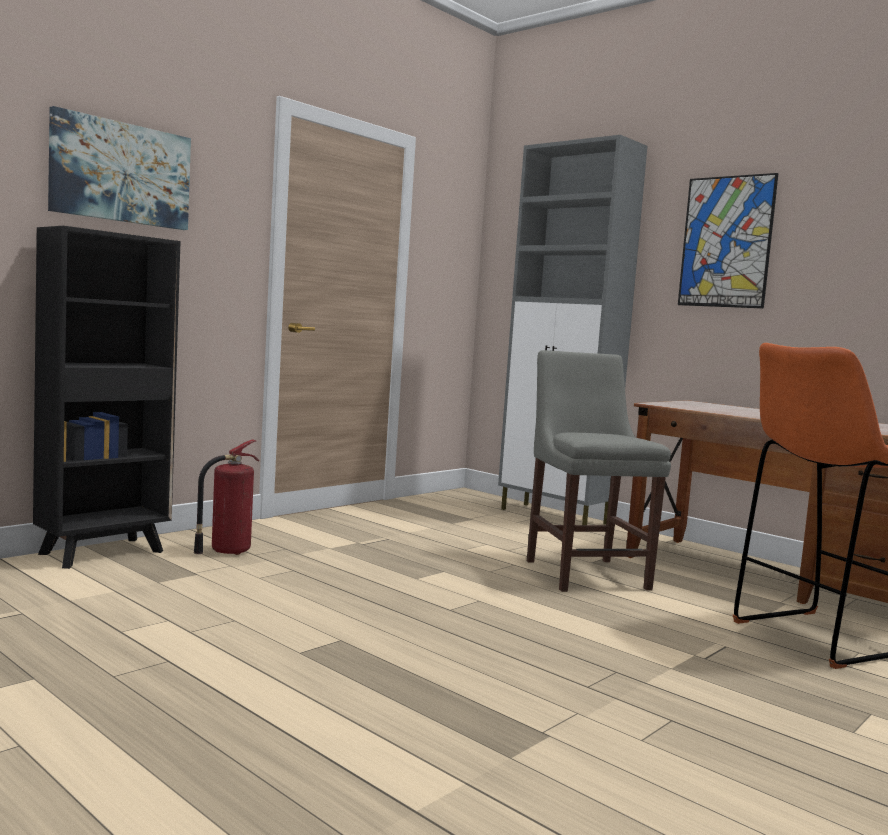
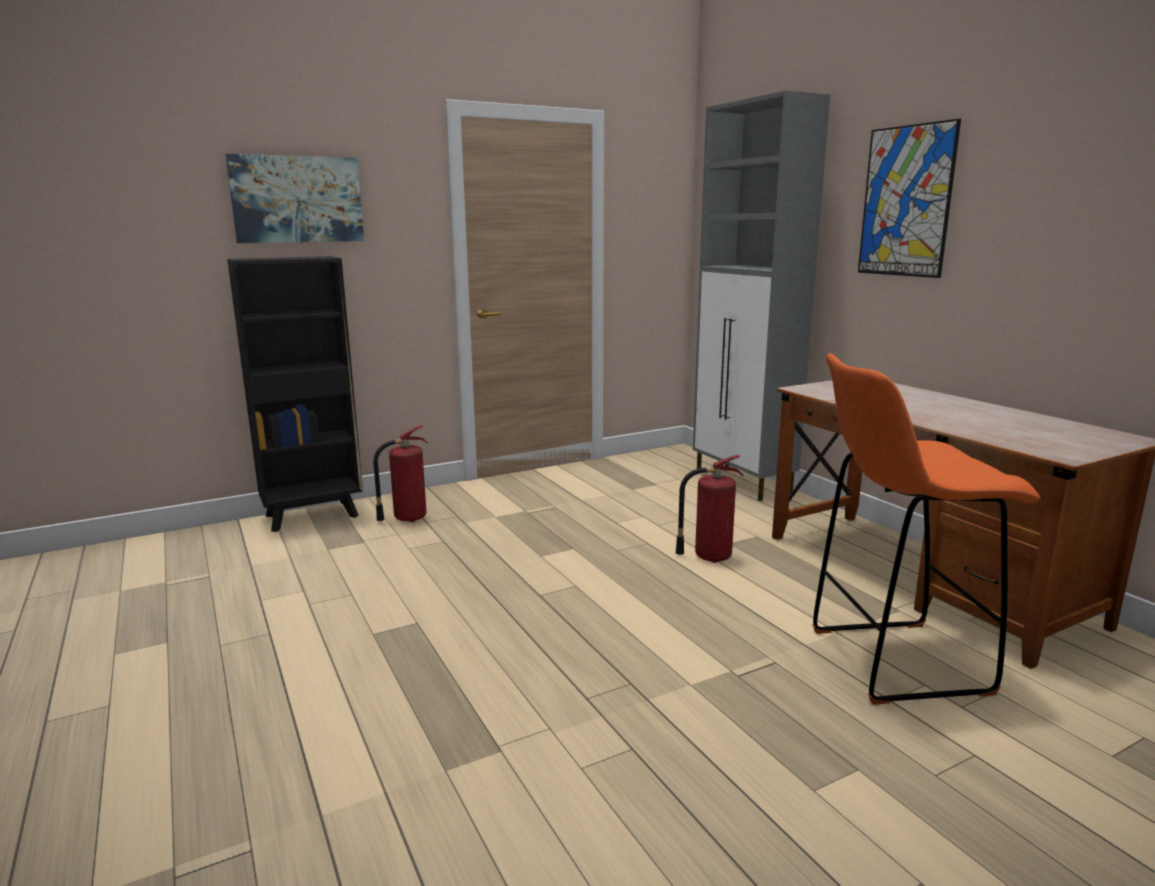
camera: 20 degrees right, 10 degrees up
grey chair [527,350,671,592] -> fire extinguisher [675,455,744,563]

